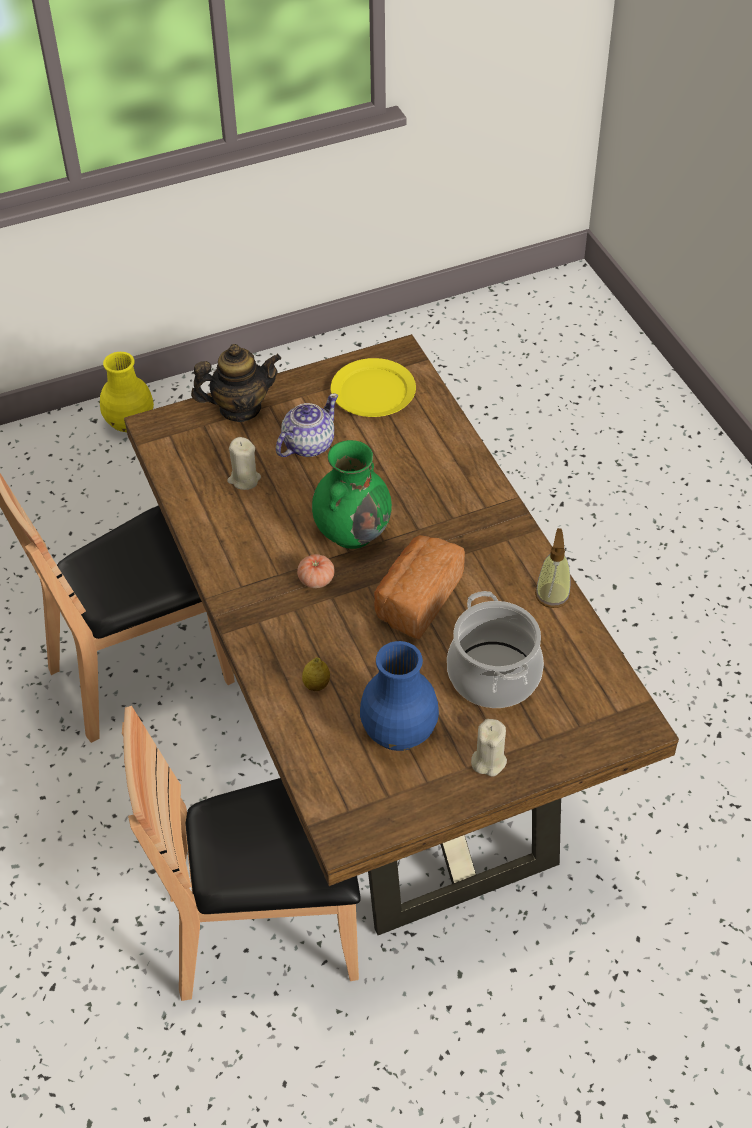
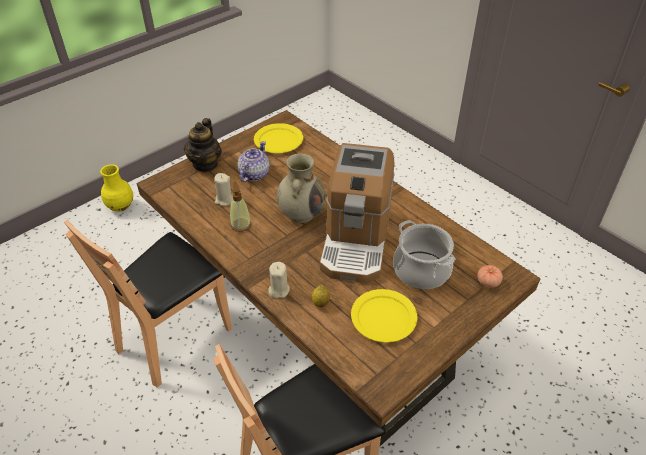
camera: 20 degrees left, 5 degrees down
teapot [191,344,281,422] -> teapot turned 135 degrees clockwise [184,118,222,172]
tomato [297,554,335,588] -> tomato moved to [477,265,503,288]
green vase [312,440,392,549] -> beige vase [277,153,325,223]
blue vase [360,641,439,751] -> yellow plate [351,289,418,342]
bread [374,535,465,639] -> coffee machine [320,143,394,283]
beige candle [471,719,507,776] -> beige candle moved to [268,262,290,298]
soap dispenser [535,528,571,608] -> soap dispenser moved to [230,182,251,232]

